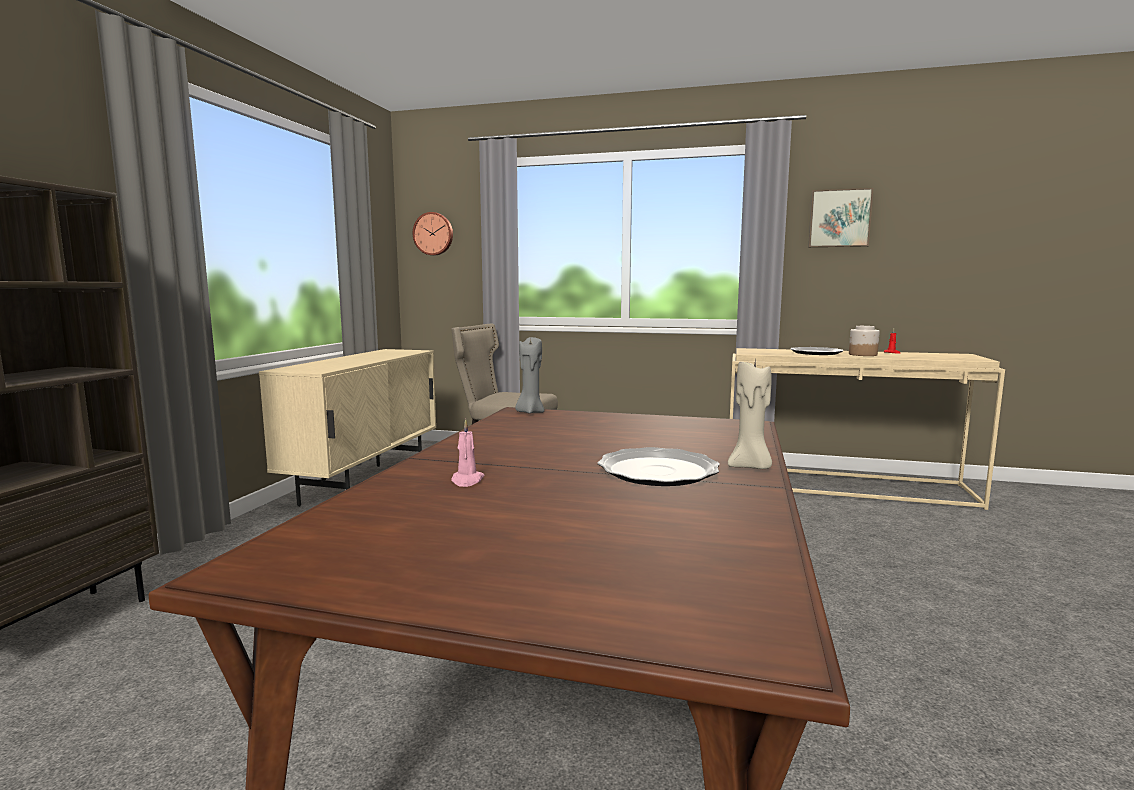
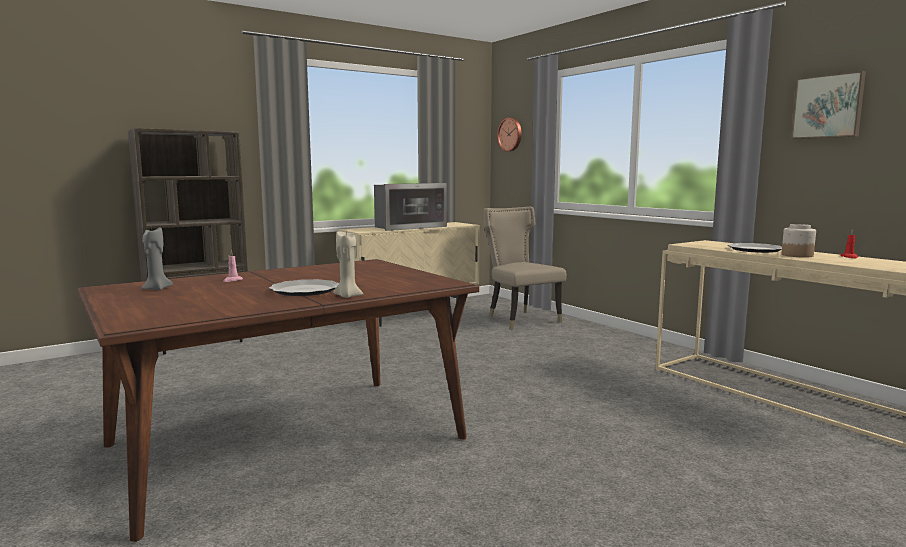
camera: 40 degrees right, 0 degrees up
grey candle [515,336,545,414] -> grey candle moved to [141,226,173,290]
none -> microwave [374,183,447,231]

